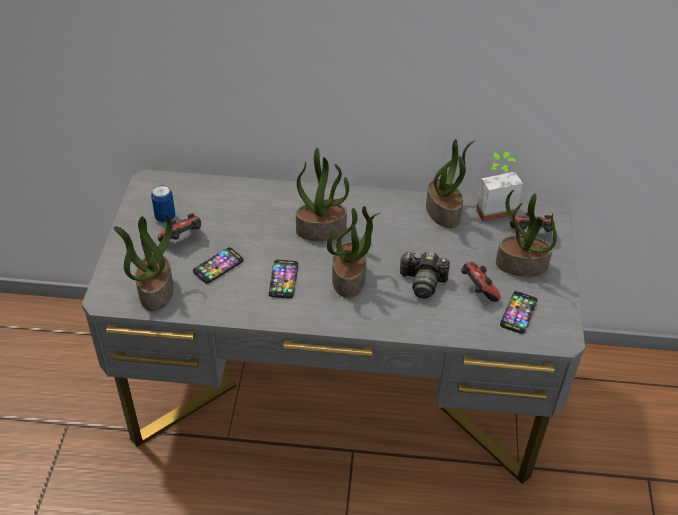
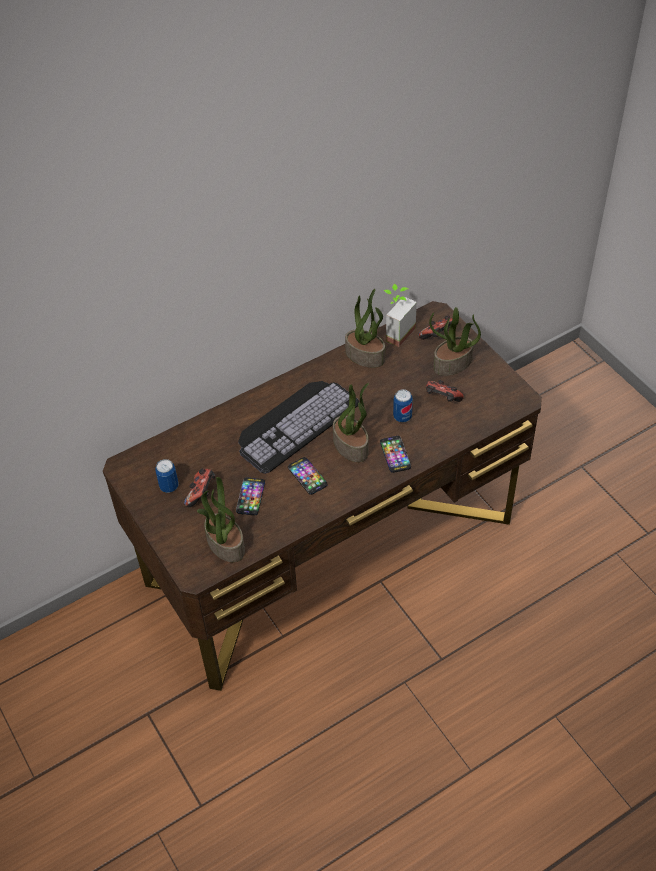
camera: 35 degrees left, 5 degrees up
grey desk [82,169,585,484] -> brown desk [103,301,542,691]
potted plant [296,148,349,241] -> keyboard [238,381,360,474]
camera [399,251,450,299] -> can [393,389,413,422]
phone [500,291,538,334] -> phone moved to [380,436,411,473]

